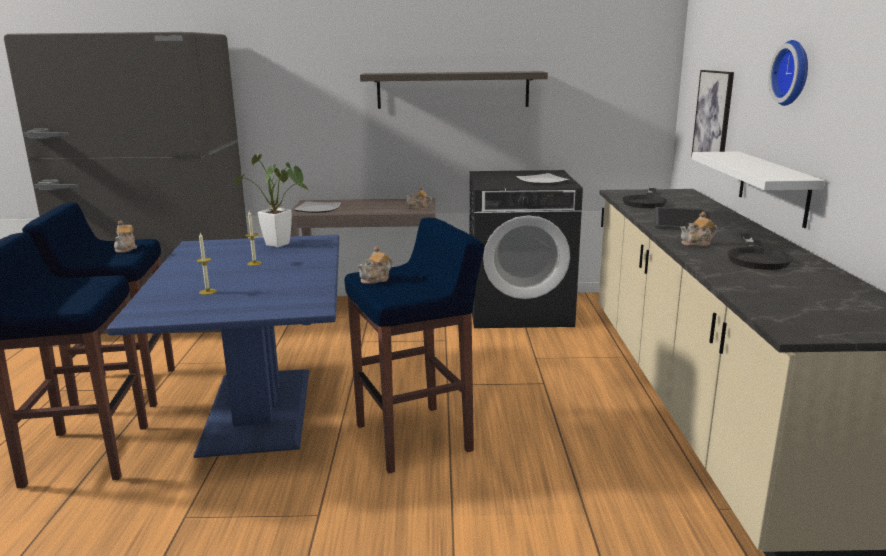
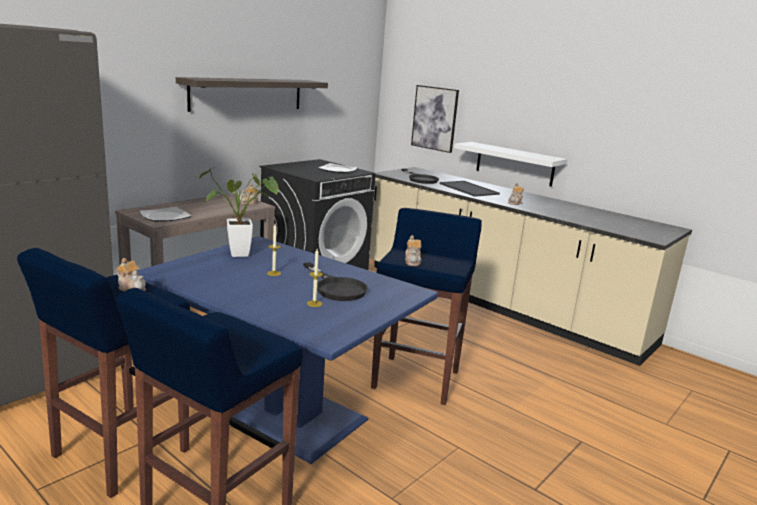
camera: 50 degrees left, 0 degrees up
black frying pan [728,234,793,270] -> black frying pan moved to [303,262,368,301]
wall clock [769,40,808,106] -> none

